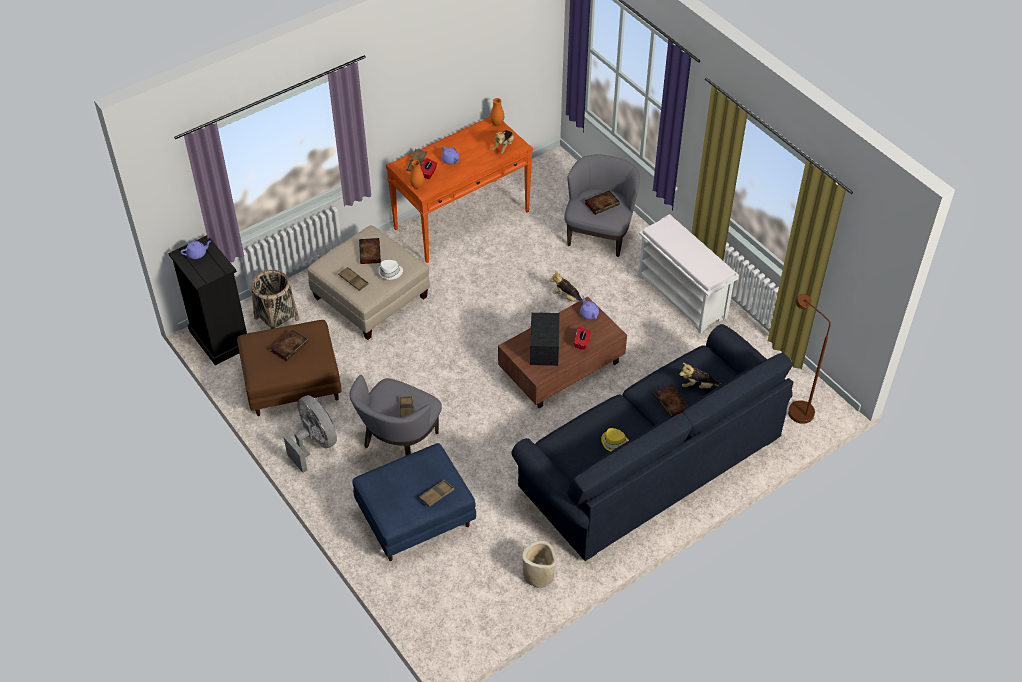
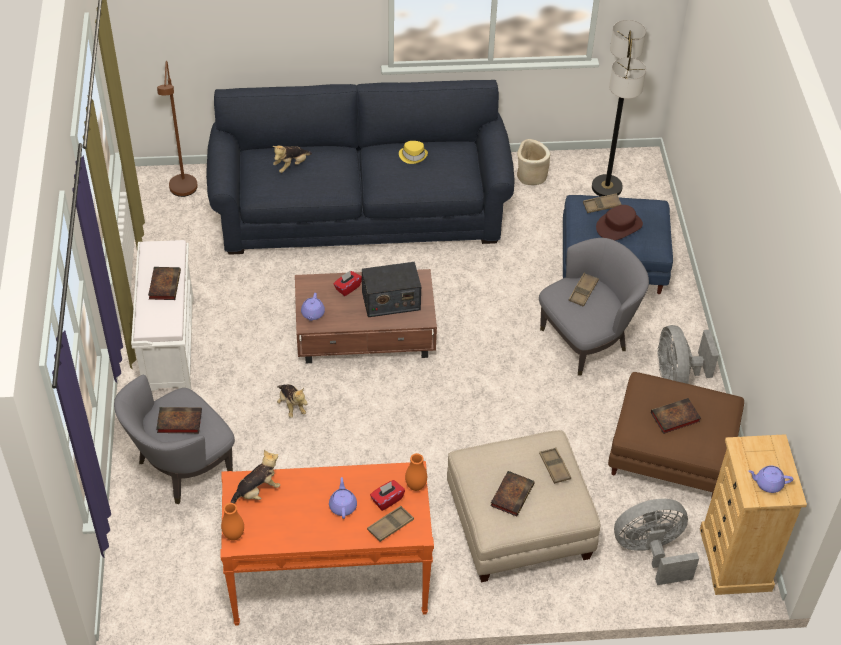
camera: 150 degrees left, 0 degrees up
black dresser [168,235,247,365] -> beige dresser [700,434,807,595]
basket [251,270,299,329] -> grey fan [614,499,699,585]
white hat [377,260,403,280] -> none
radio [530,312,560,366] -> radio turned 45 degrees clockwise [362,262,421,317]
book [653,384,689,417] -> book moved to [148,267,181,300]
plush toy [679,363,722,389] -> plush toy turned 105 degrees clockwise [272,145,312,173]
none -> floor lamp [592,20,646,196]
none -> brown hat [596,205,643,240]

